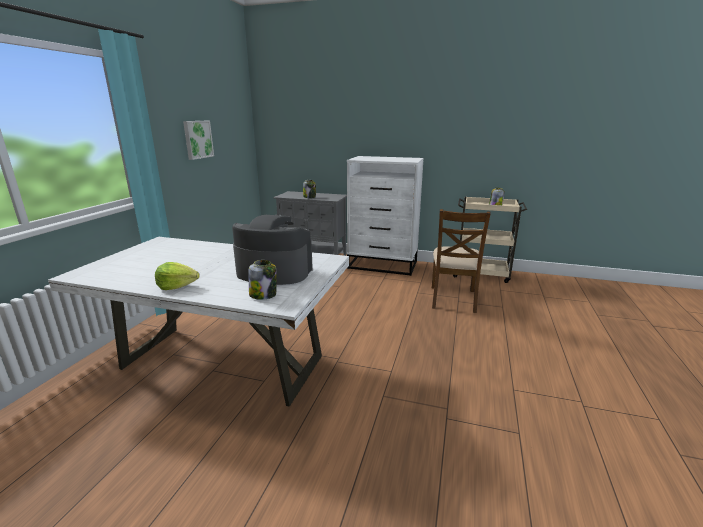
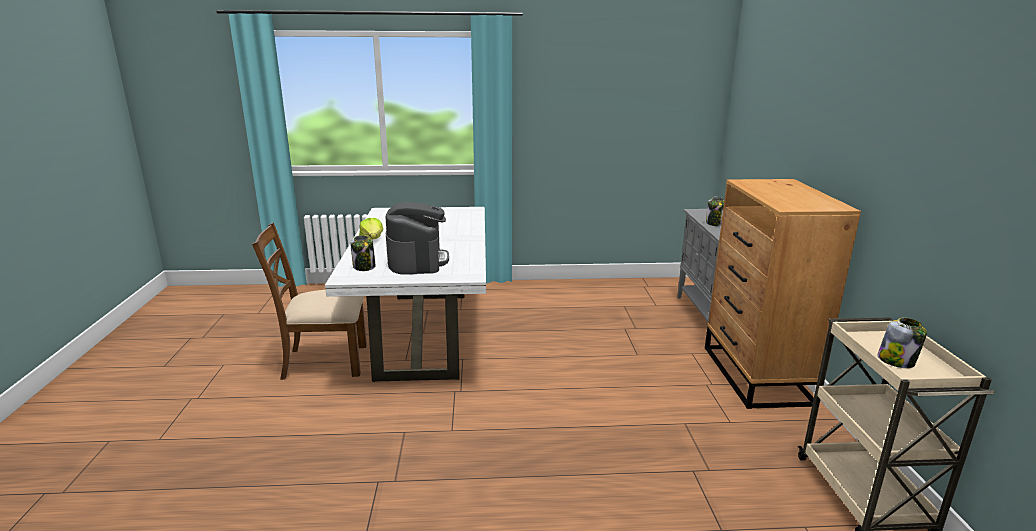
camera: 70 degrees right, 0 degrees up
picture [183,121,214,160] -> none
white dresser [347,156,423,276] -> brown dresser [705,179,861,409]
brown chair [432,209,491,313] -> brown chair moved to [252,223,367,380]

